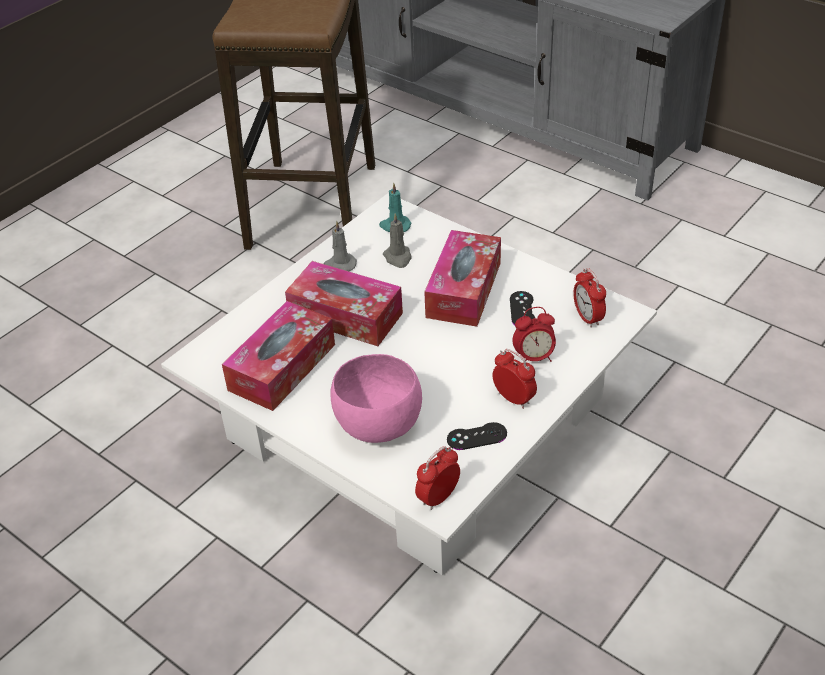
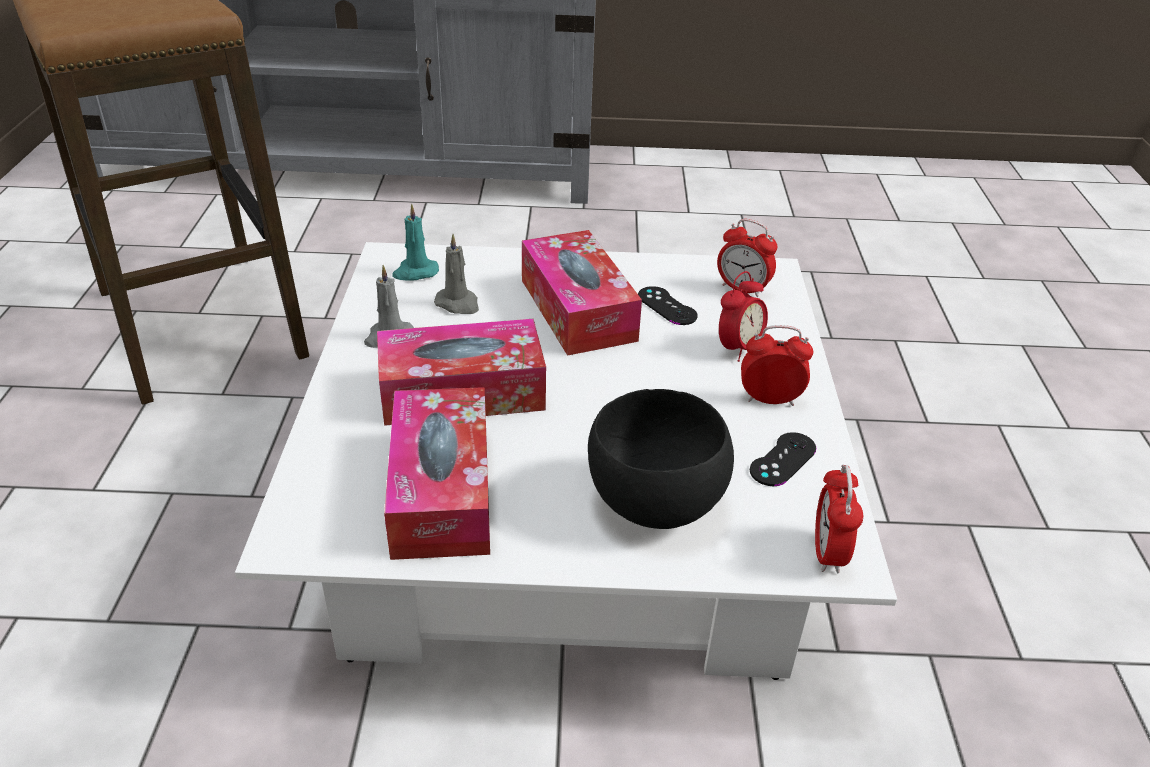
camera: 40 degrees left, 5 degrees down
pink bowl [330,354,422,443] -> black bowl [588,389,734,529]

